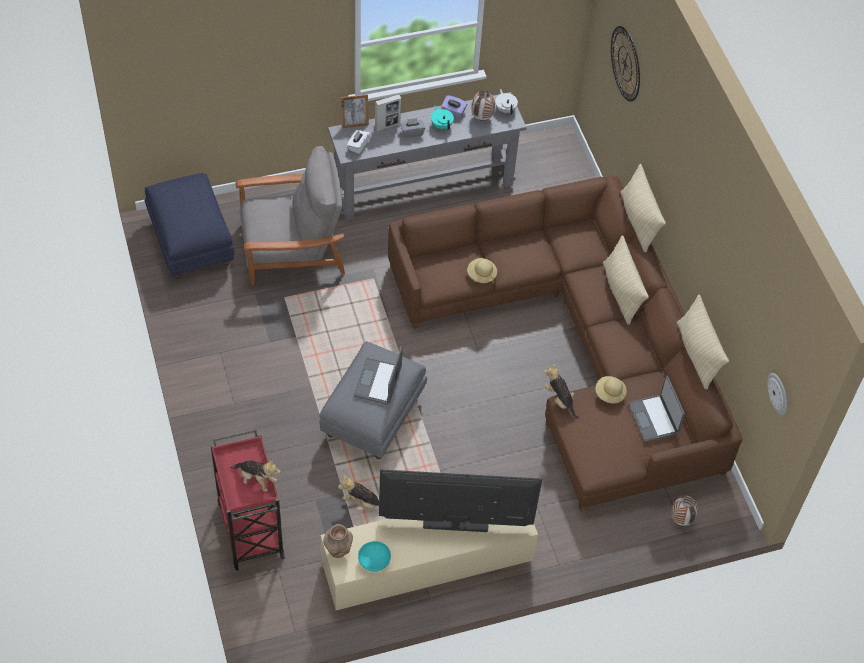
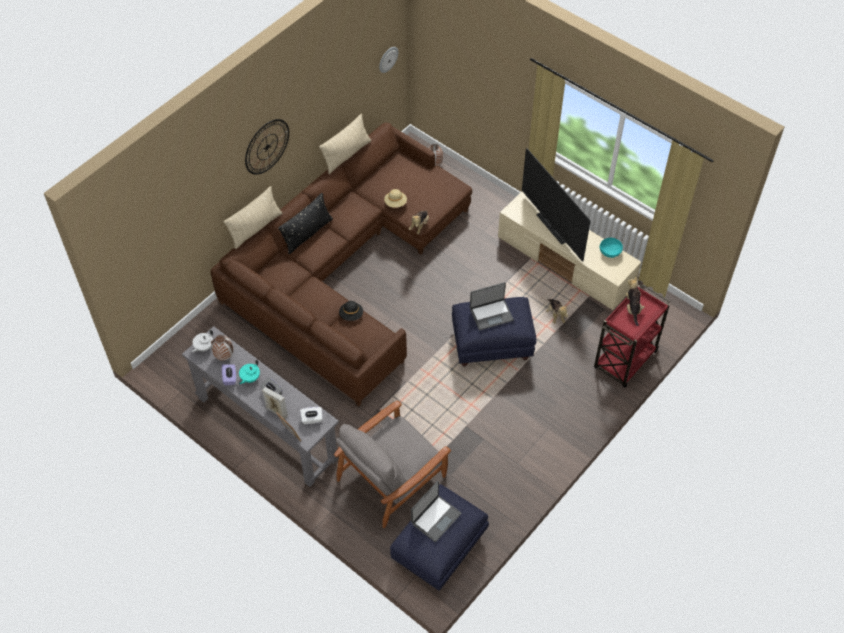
camera: 120 degrees left, 0 degrees up
grey armchair [236,146,345,285] -> grey armchair turned 90 degrees counterclockwise [334,400,451,528]
grey ottoman [319,341,427,459] -> blue ottoman [452,297,537,367]
brown vase [323,524,353,558] -> none
beige hat [467,258,497,284] -> black hat [339,301,363,321]
beige pillow [603,235,649,325] -> black pillow [278,193,333,254]
wall clock [611,26,640,102] -> wall clock moved to [245,119,289,175]
laptop [628,375,685,442] -> laptop moved to [411,481,461,542]

